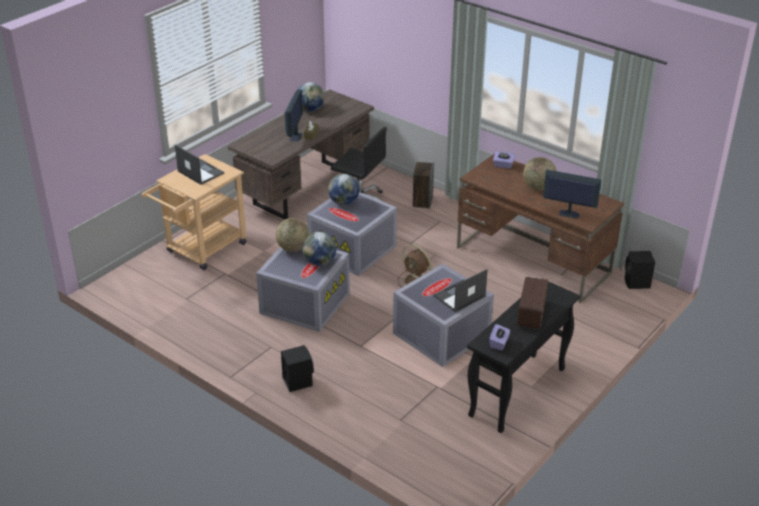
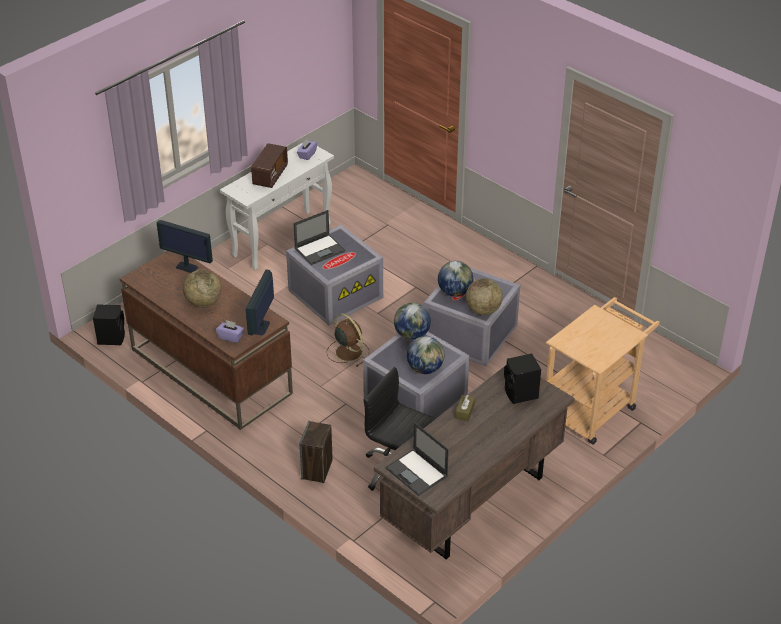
camera: 175 degrees left, 5 degrees up
laptop [175,145,224,185] -> laptop moved to [386,422,449,496]
black speaker [281,345,314,392] -> black speaker moved to [504,353,541,404]
monitor [285,89,303,142] -> monitor moved to [246,269,274,336]
globe [297,82,325,112] -> globe moved to [394,303,431,340]
black console table [467,281,580,433] -> white console table [220,143,334,270]

